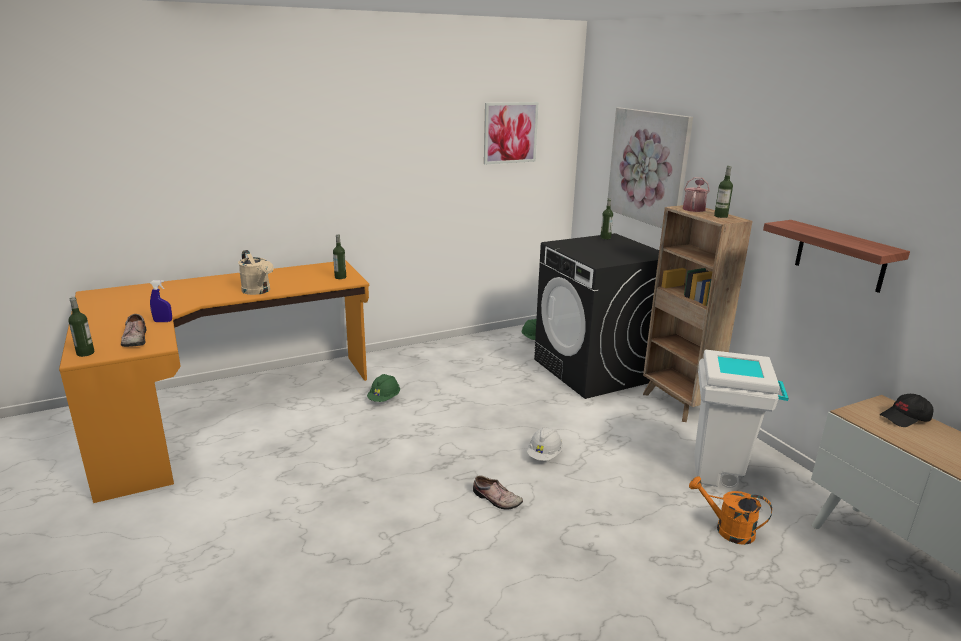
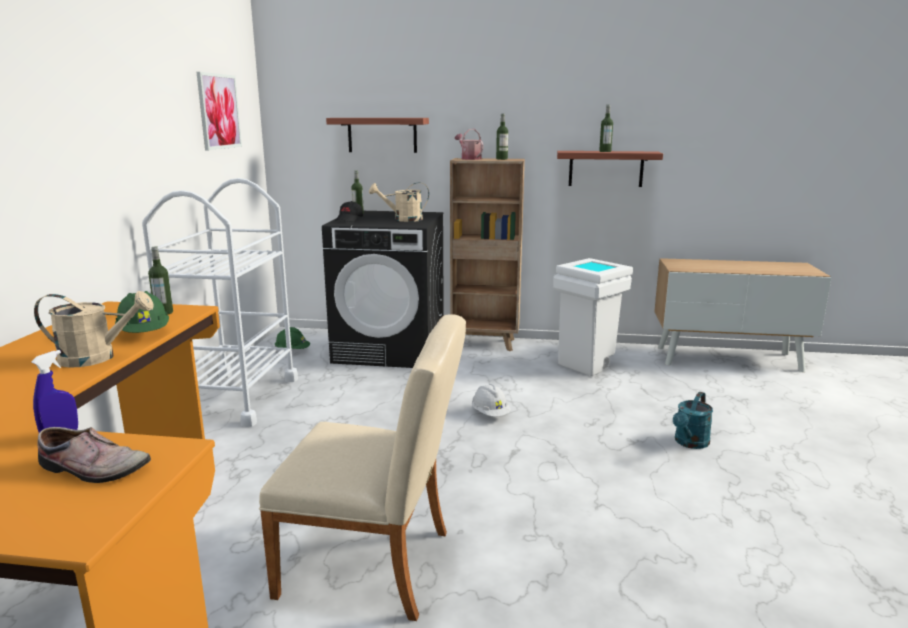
camera: 55 degrees left, 5 degrees down
bottle [68,297,94,357] -> bottle moved to [599,105,613,152]
green hard hat [367,374,400,402] -> green hard hat moved to [115,291,169,333]
shoe [473,475,523,509] -> none
picture [608,108,693,228] -> shelf [326,118,429,153]
orange watering can [689,476,772,545] -> none
black cap [880,394,934,427] -> black cap moved to [335,201,363,222]
none -> white cart [142,178,298,427]
none -> beige chair [259,314,466,621]
none -> beige watering can [369,182,429,222]
none -> turquoise watering can [673,392,713,449]

